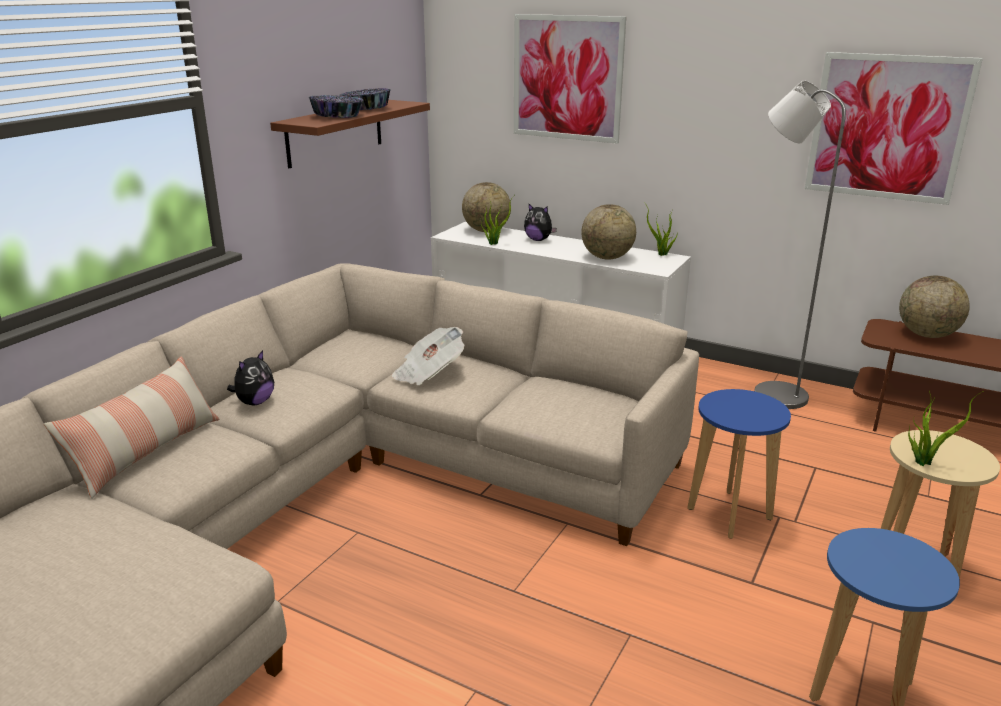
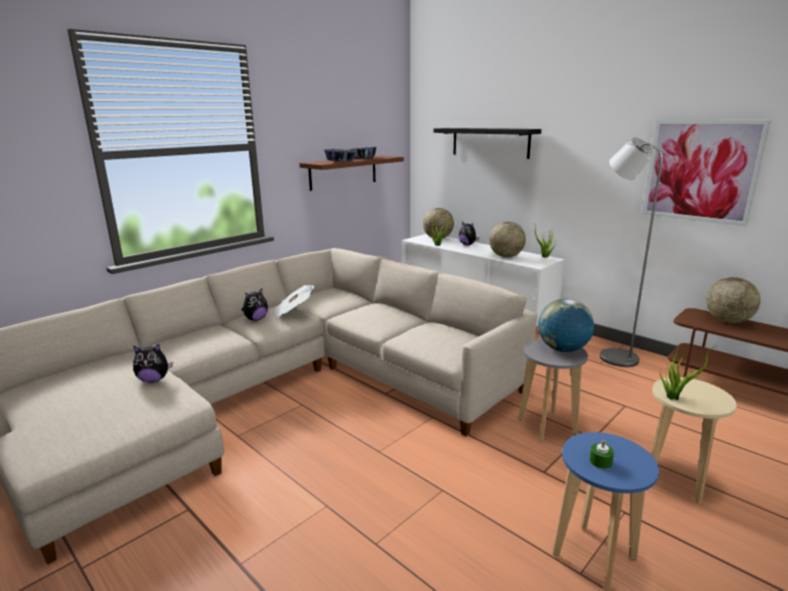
camera: 15 degrees right, 5 degrees down
pillow [44,357,220,499] -> none
newspaper [392,327,464,385] -> newspaper moved to [270,285,315,317]
picture [514,14,626,144] -> black shelf [433,128,541,159]
blue stool [688,389,791,538] -> grey stool [518,339,588,442]
none -> plush toy [133,344,173,383]
none -> globe [538,299,594,352]
none -> green candle [589,440,614,469]

